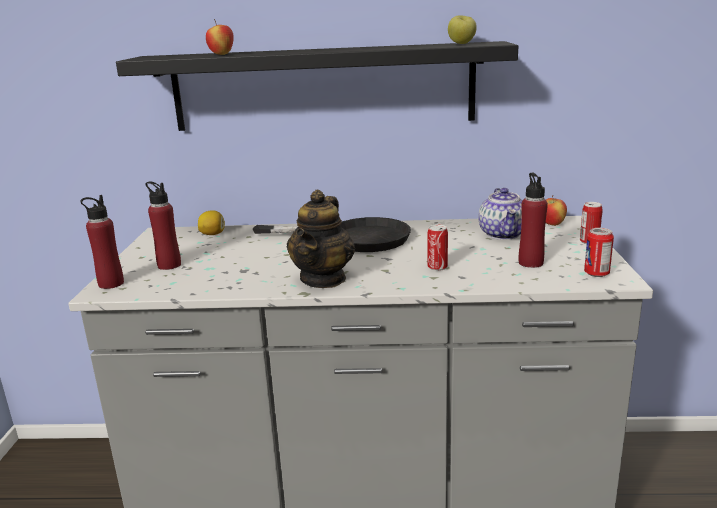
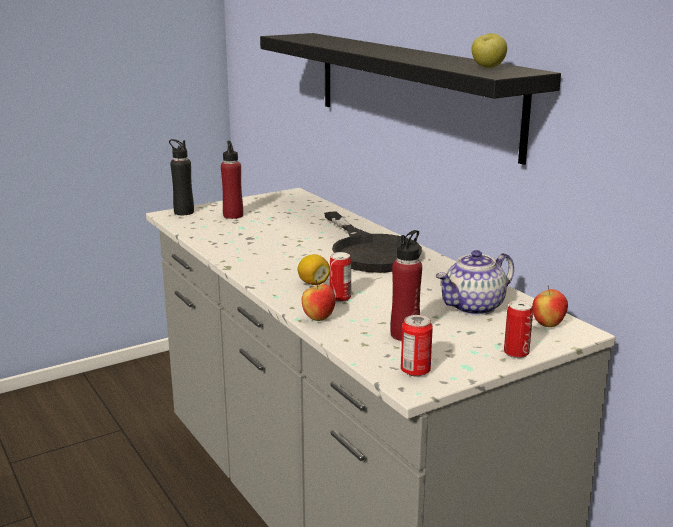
camera: 55 degrees right, 0 degrees up
red bottle [80,195,124,289] -> black bottle [169,139,194,215]
lemon [198,211,225,235] -> lemon moved to [297,254,330,285]
apple [206,19,234,55] -> apple moved to [302,280,336,321]
teapot [287,190,355,288] -> none

